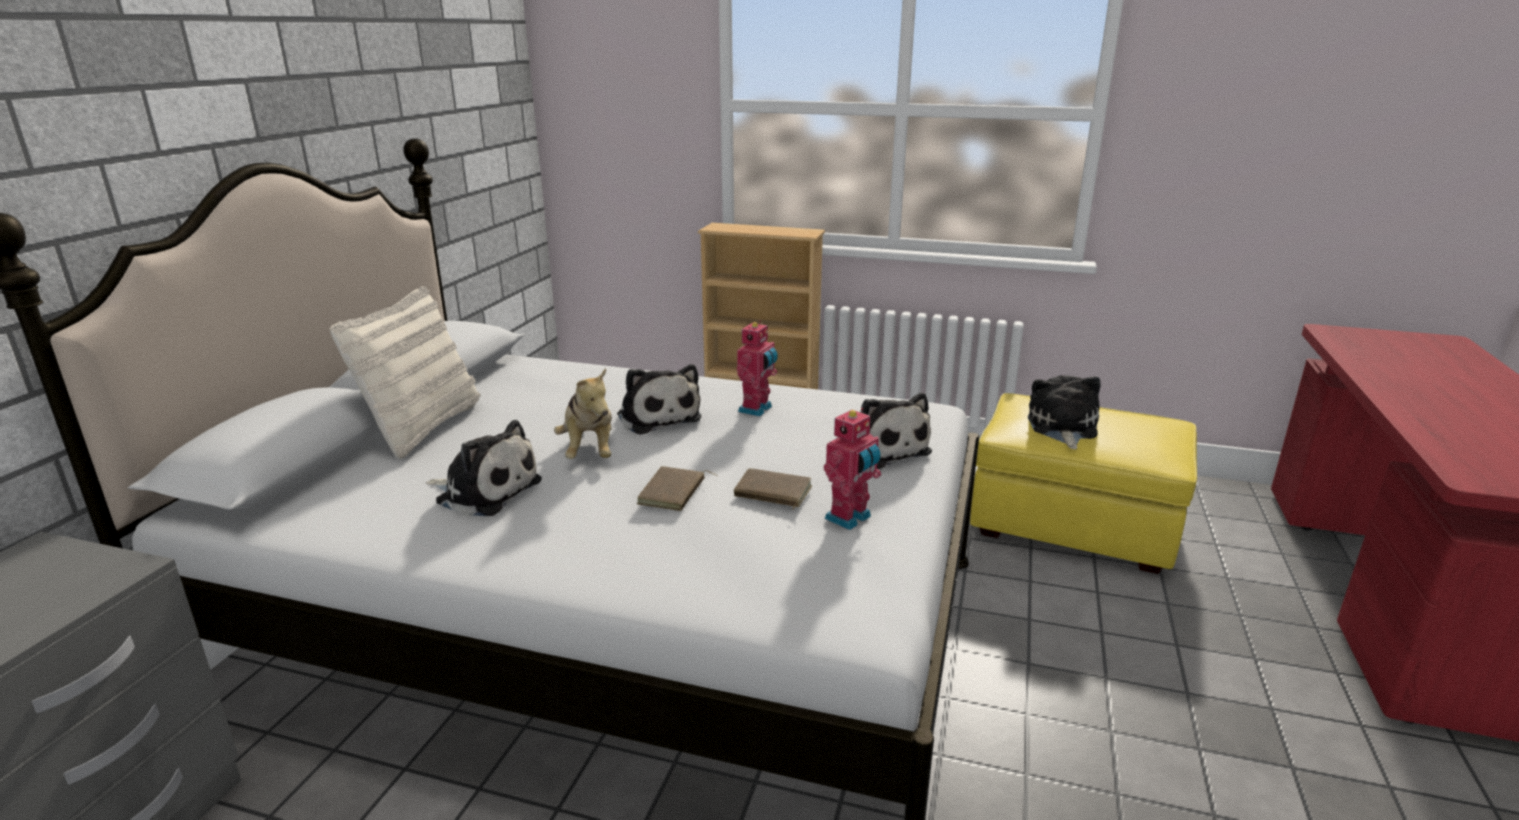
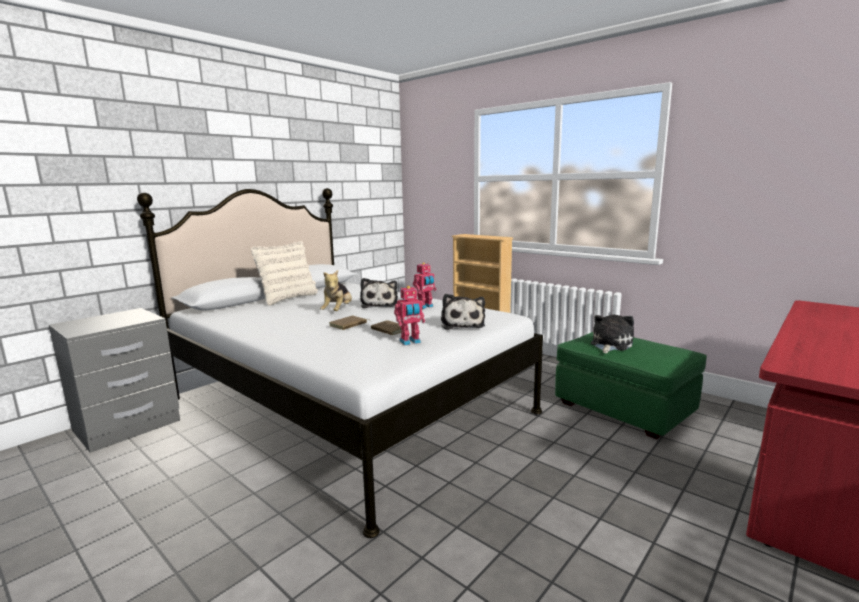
camera: 25 degrees right, 10 degrees down
plush toy [426,420,542,516] -> none
yellow ottoman [970,393,1197,574] -> green ottoman [555,332,707,439]

